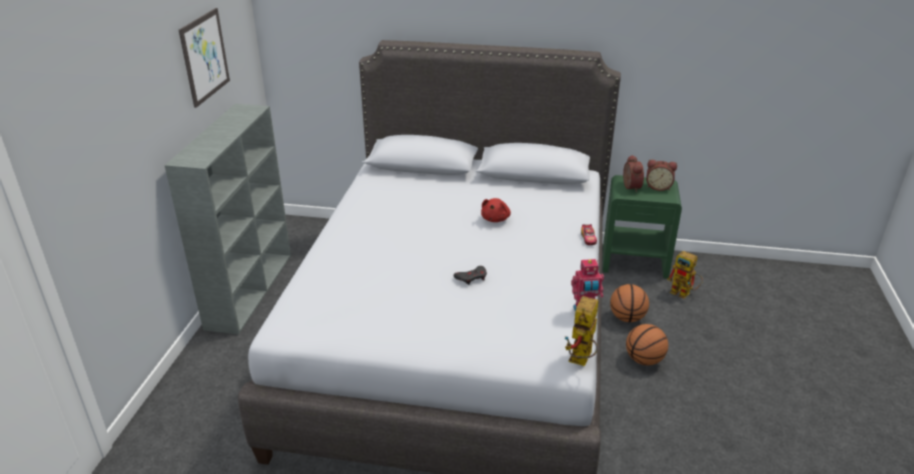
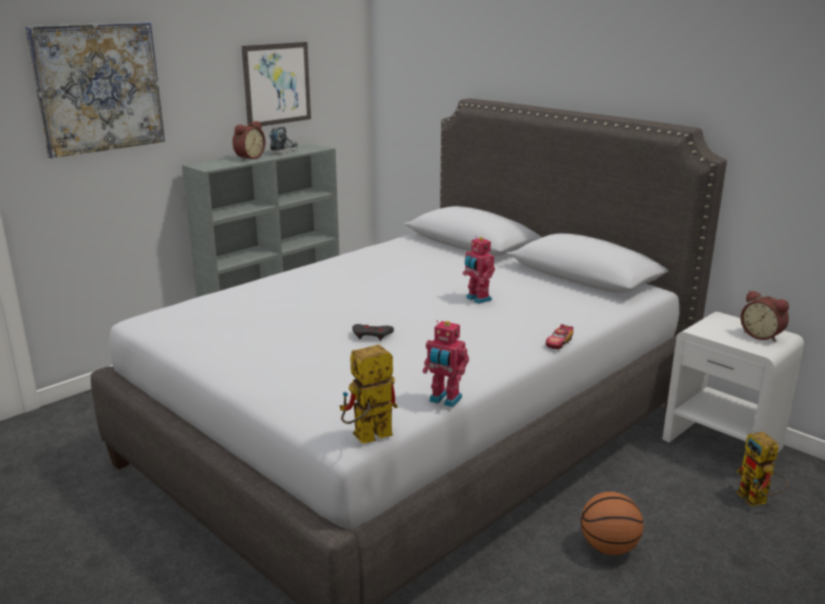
camera: 35 degrees right, 10 degrees down
red plush toy [481,198,511,222] -> toy robot [463,236,495,304]
green nightstand [603,175,682,279] -> white nightstand [662,312,804,452]
basketball [610,284,649,322] -> none
alarm clock [623,155,644,192] -> alarm clock moved to [232,121,266,161]
none -> picture [25,22,165,158]
none -> shoe [269,126,298,155]

